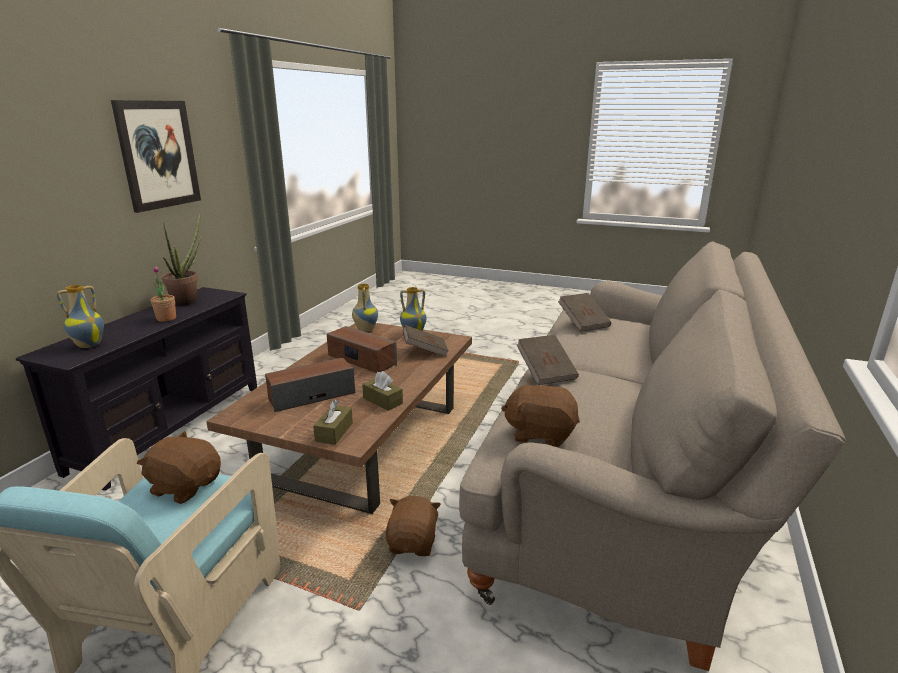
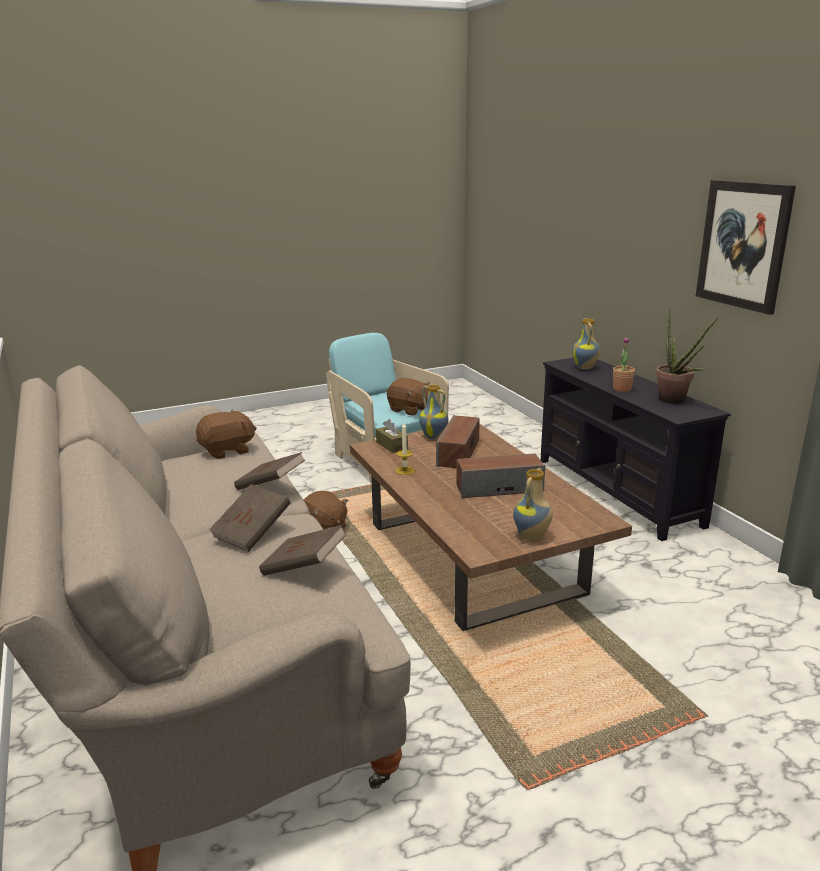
camera: 135 degrees right, 0 degrees up
brown plush toy [137,431,221,504] -> brown plush toy turned 60 degrees clockwise [387,378,430,416]
vase [352,283,378,332] -> vase moved to [419,385,448,439]
brown tissue box [362,371,403,411] -> candle [395,423,415,475]
brown book [403,325,449,357] -> brown book moved to [209,484,290,552]

